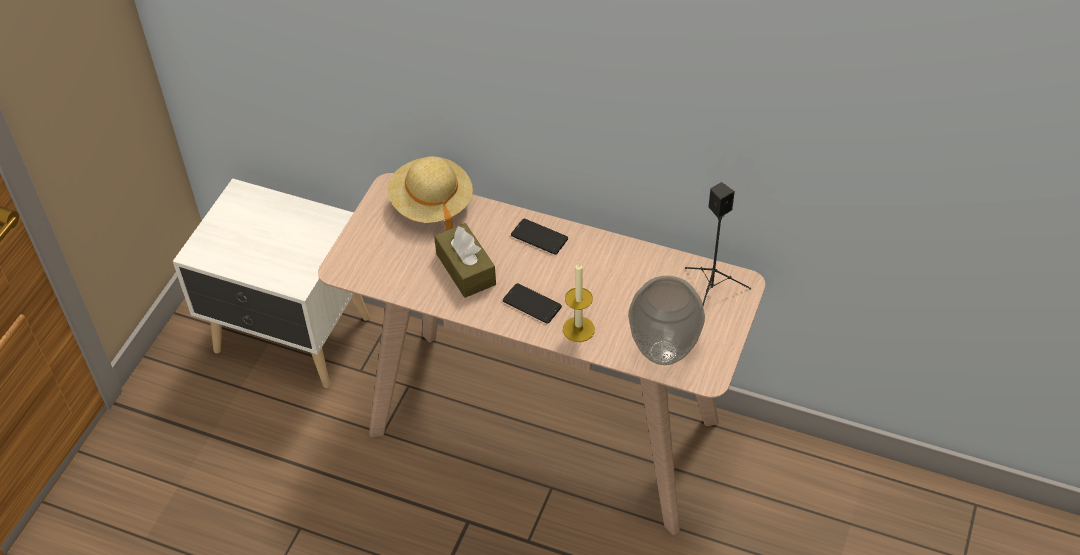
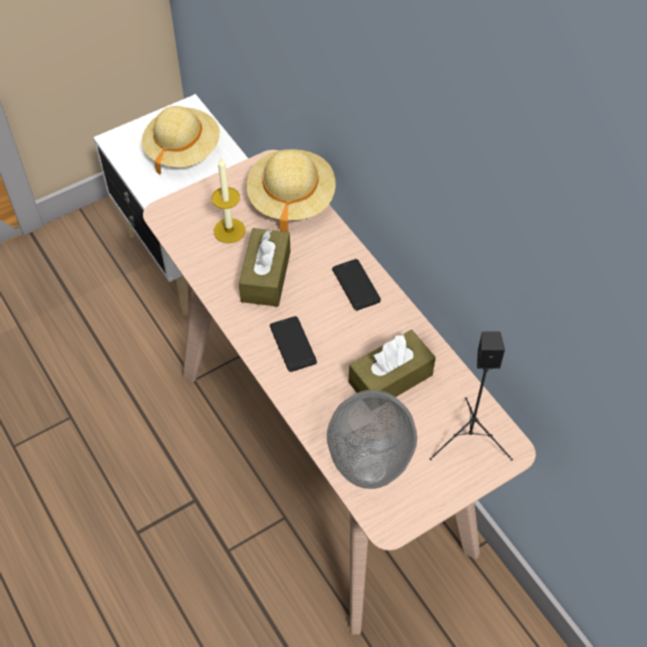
camera: 35 degrees right, 5 degrees up
candle [563,262,595,342] -> candle moved to [212,158,246,243]
none -> beige hat [142,106,220,175]
none -> brown tissue box [349,330,436,397]

